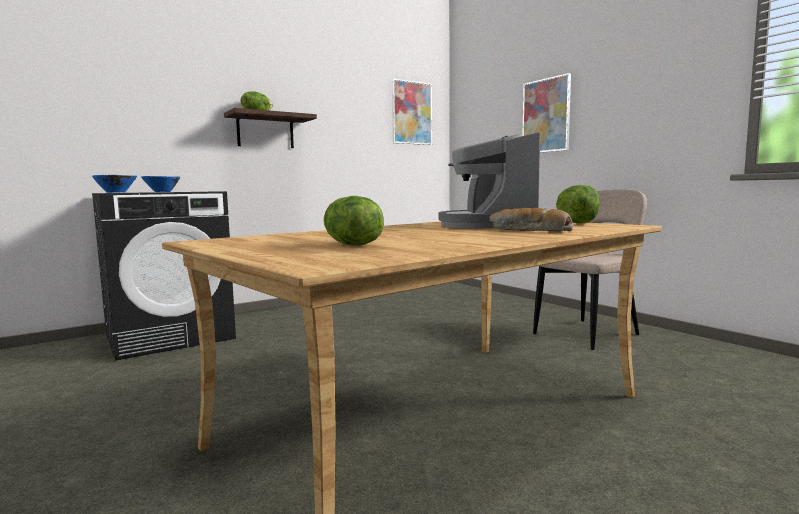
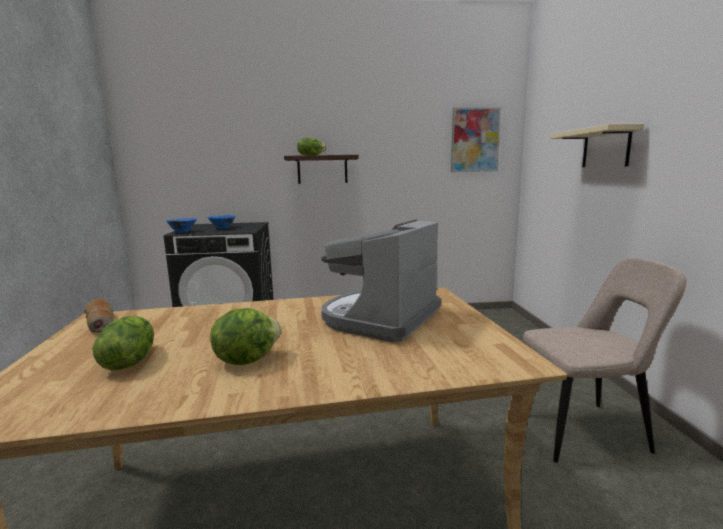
camera: 30 degrees right, 5 degrees up
bread [489,208,573,231] -> bread moved to [84,299,114,333]
picture [523,73,571,153] -> beige shelf [550,124,644,167]
lettuce [556,185,600,224] -> lettuce moved to [210,308,282,365]

